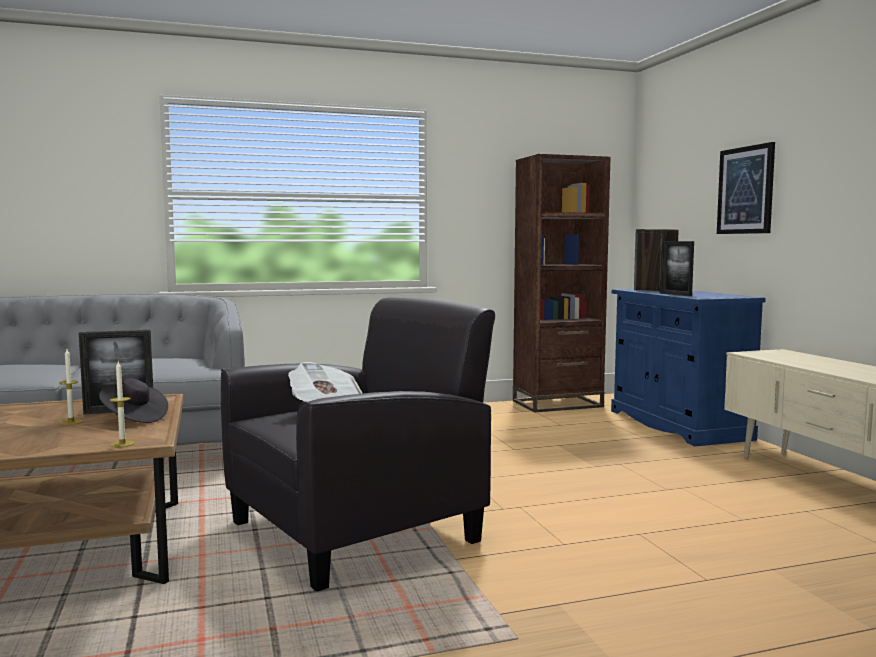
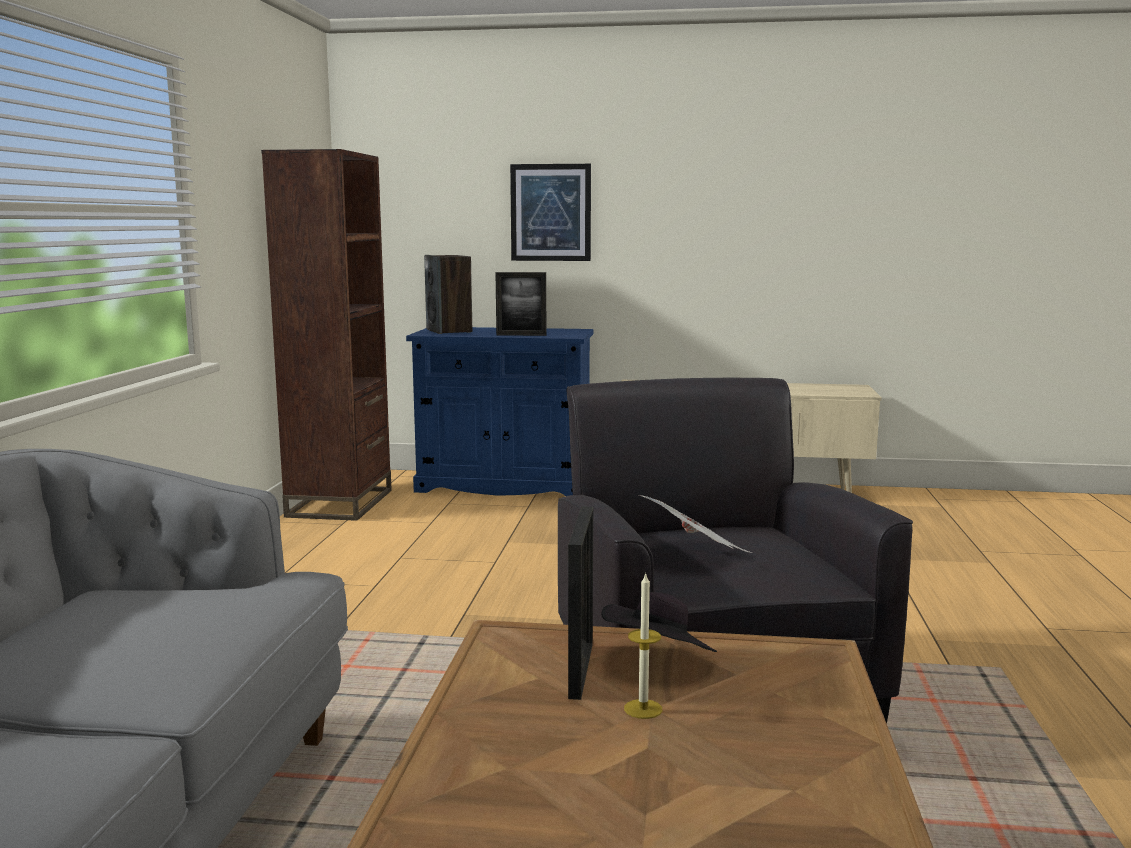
camera: 65 degrees left, 5 degrees up
candle [110,362,135,448] -> none

